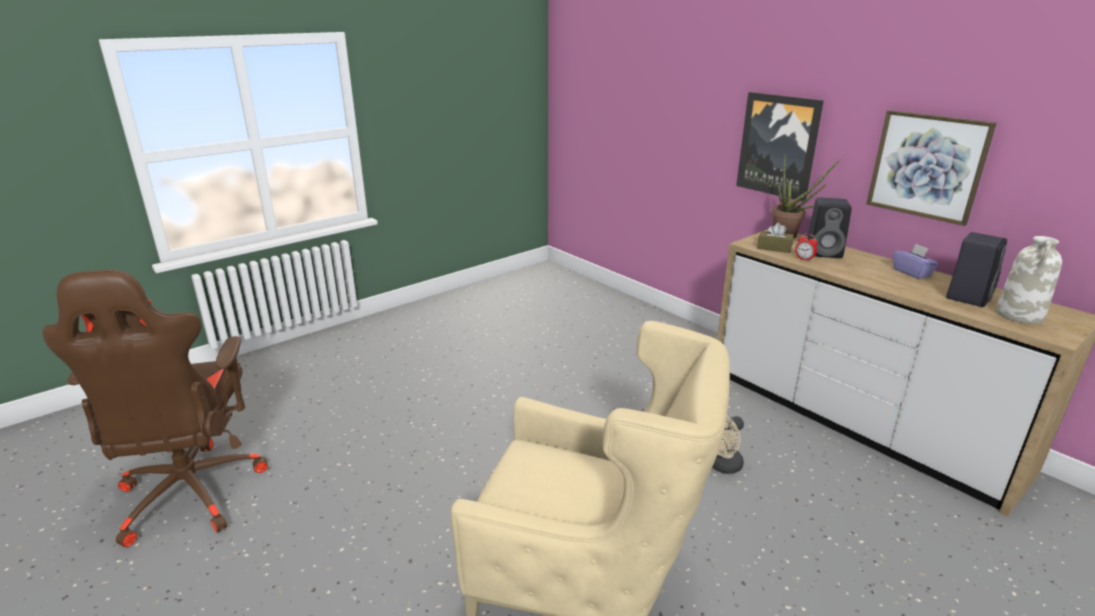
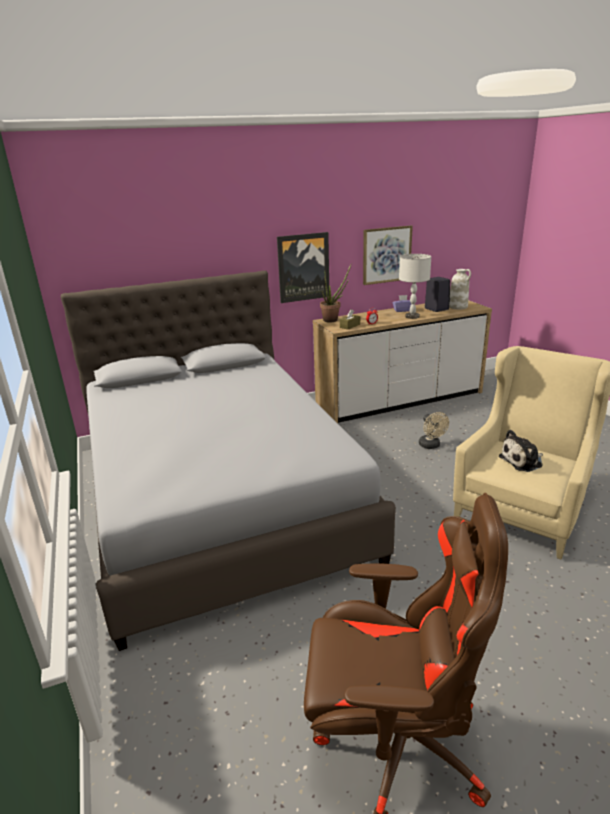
camera: 70 degrees left, 0 degrees up
black speaker [807,197,852,258] -> none
none -> grey bed [61,271,396,651]
none -> grey table lamp [399,254,431,319]
none -> plush toy [498,430,543,472]

